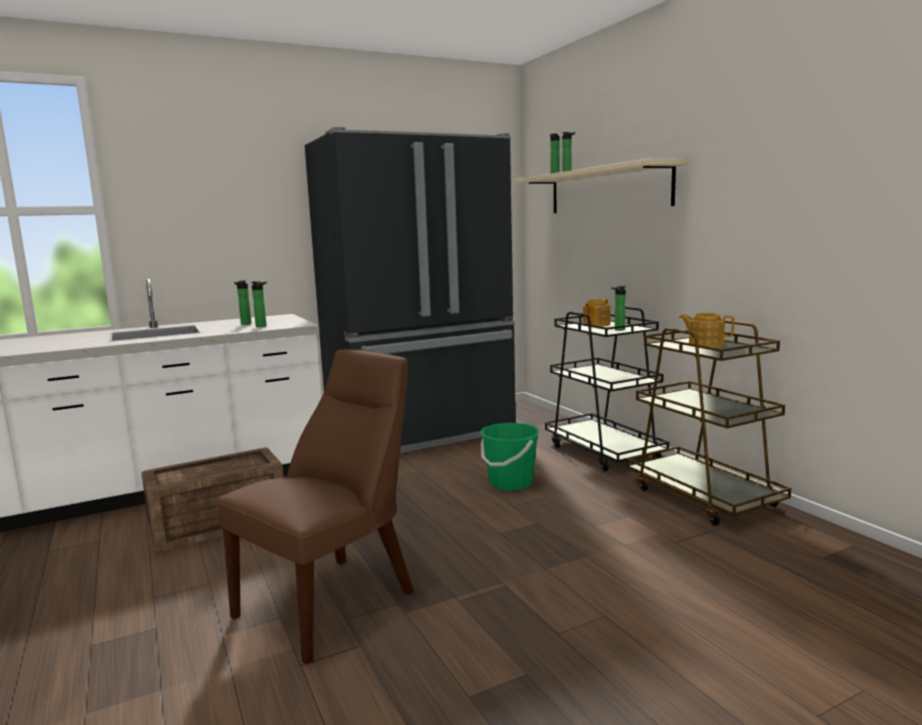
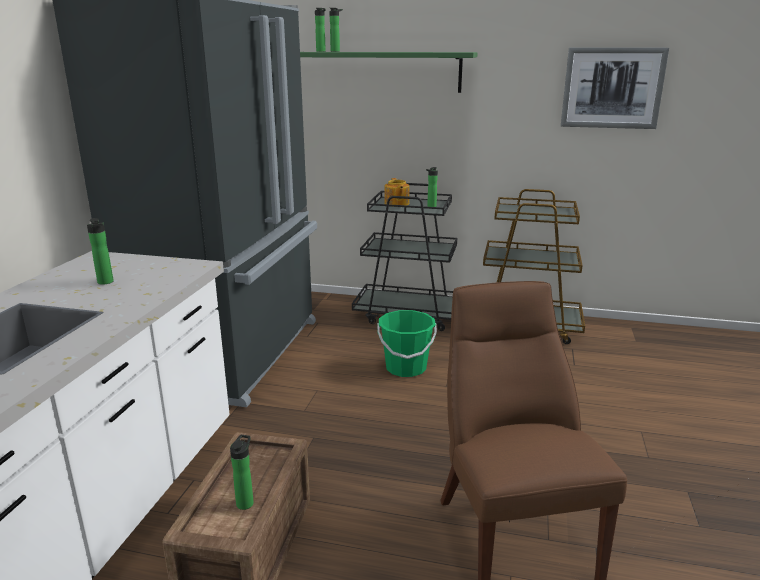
camera: 50 degrees left, 10 degrees up
bottle [252,281,267,327] -> bottle moved to [230,435,254,510]
beige shelf [515,158,688,213] -> green shelf [300,52,478,93]
teapot [679,313,734,347] -> none
none -> picture [561,48,669,129]

